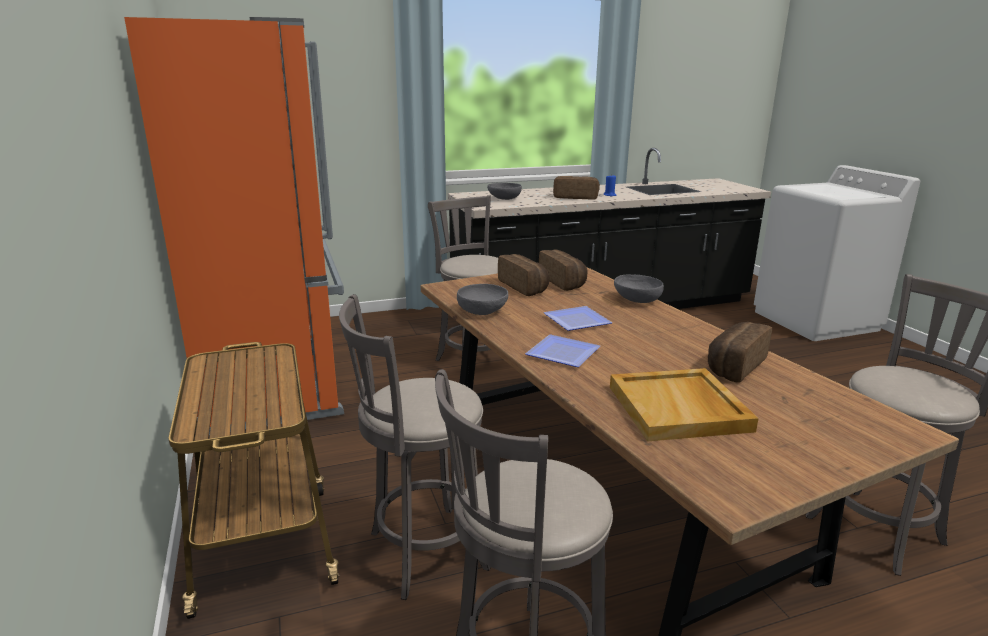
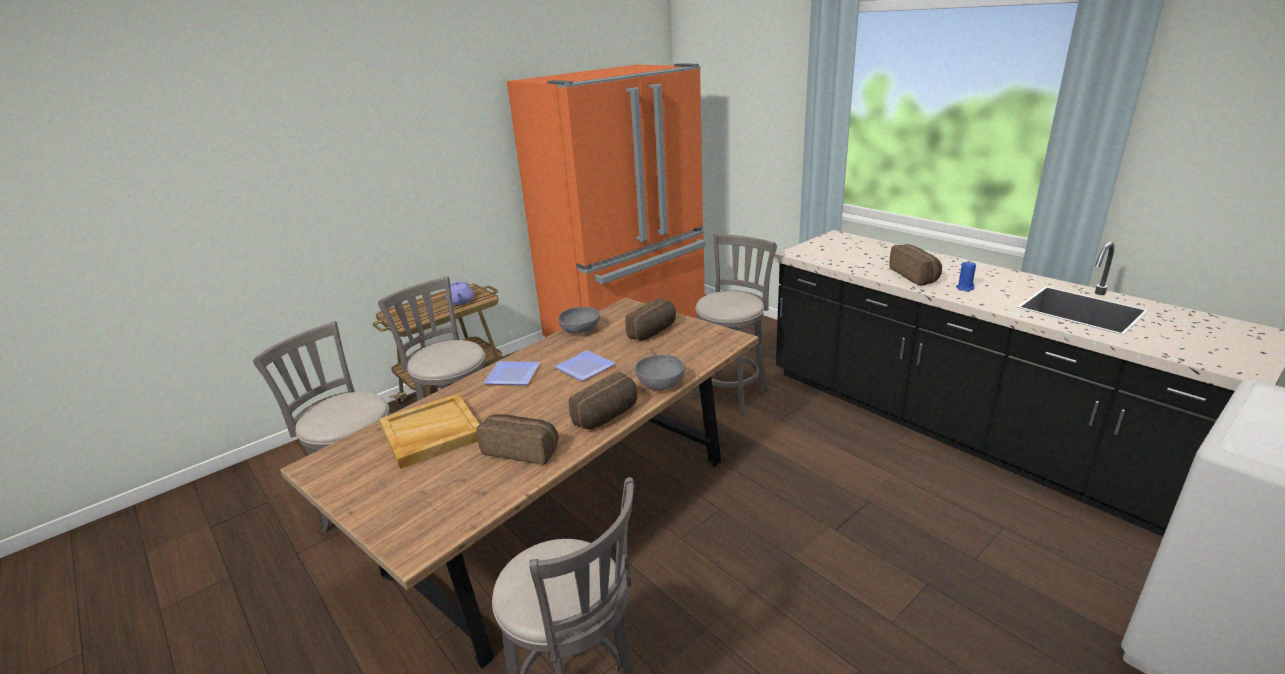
camera: 70 degrees right, 5 degrees up
grey bowl [487,183,522,200] -> none
bread [539,250,588,291] -> bread moved to [569,372,637,429]
none -> purple teapot [446,281,474,305]

